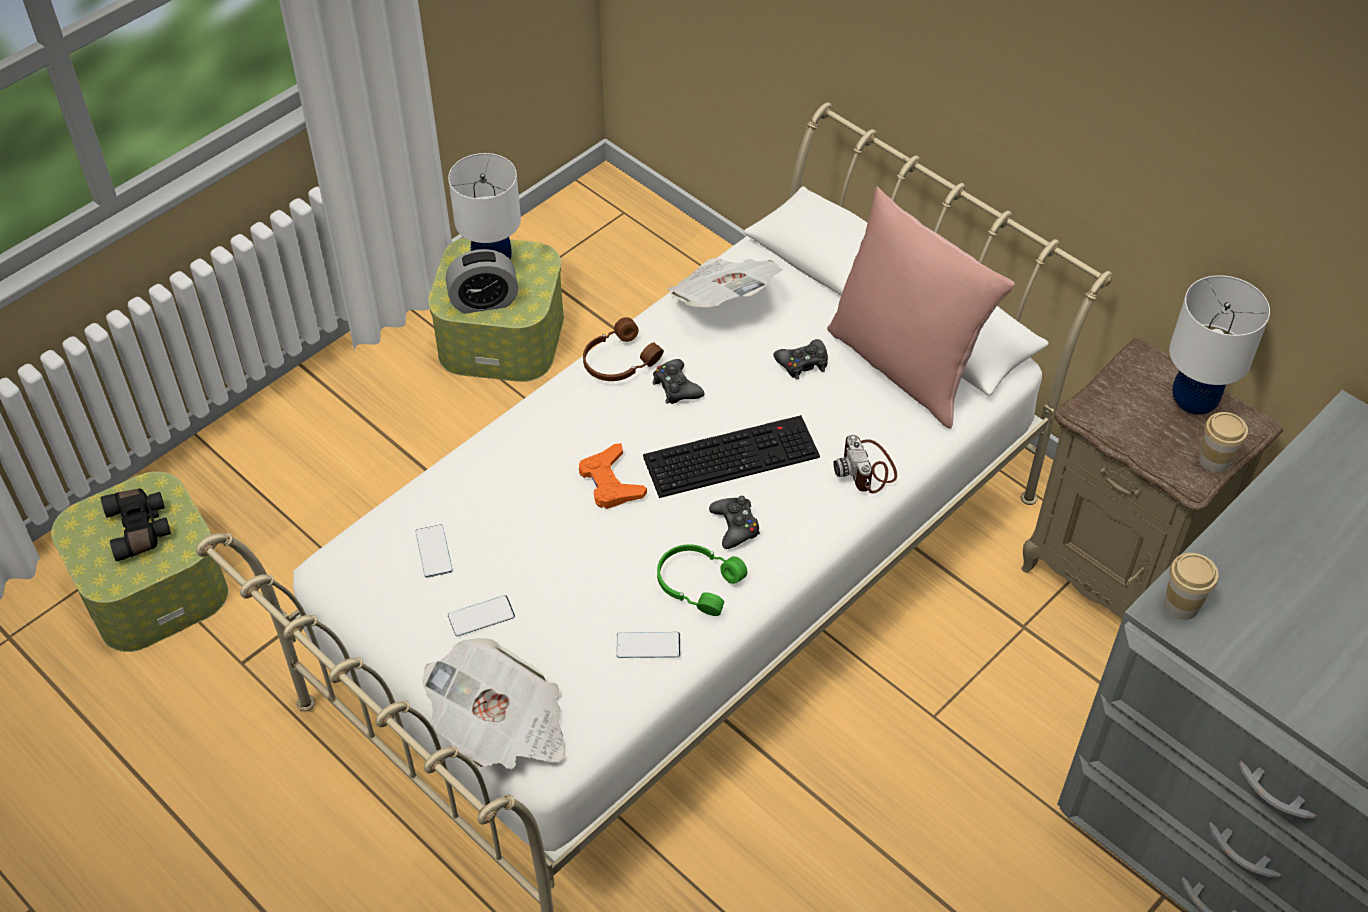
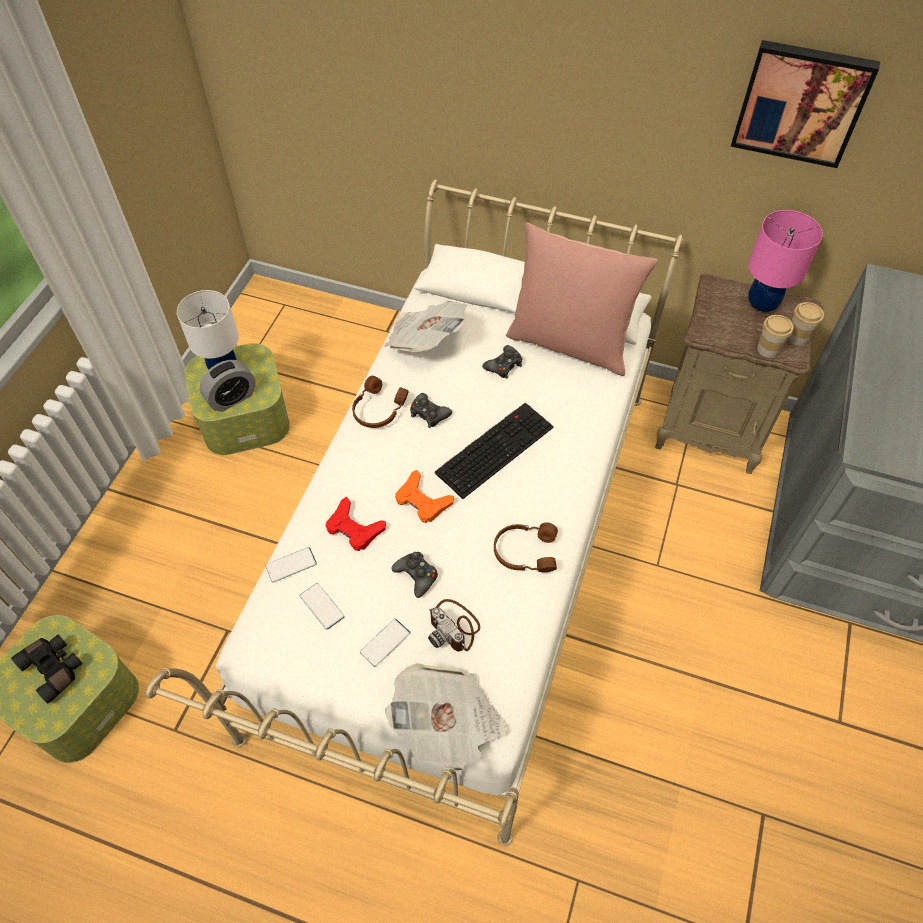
camera: 25 degrees left, 5 degrees up
phone [617,632,680,658] -> phone moved to [265,547,317,583]
green headphones [657,544,747,616] -> brown headphones [494,522,558,572]
black game controller [709,496,760,549] -> black game controller moved to [391,552,438,598]
camera [833,434,897,494] -> camera moved to [428,599,480,651]
cup [1164,553,1219,620] -> cup moved to [757,315,793,358]
white table lamp [1169,275,1270,415] -> pink table lamp [748,210,823,312]
none -> red game controller [325,497,386,551]
none -> picture [731,40,880,168]

